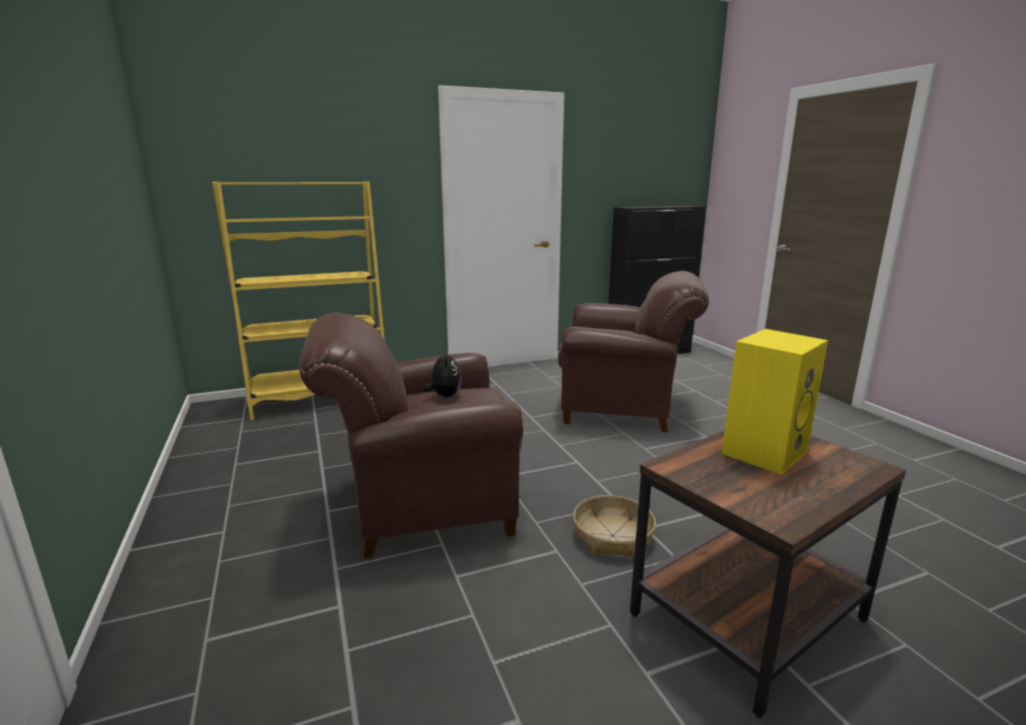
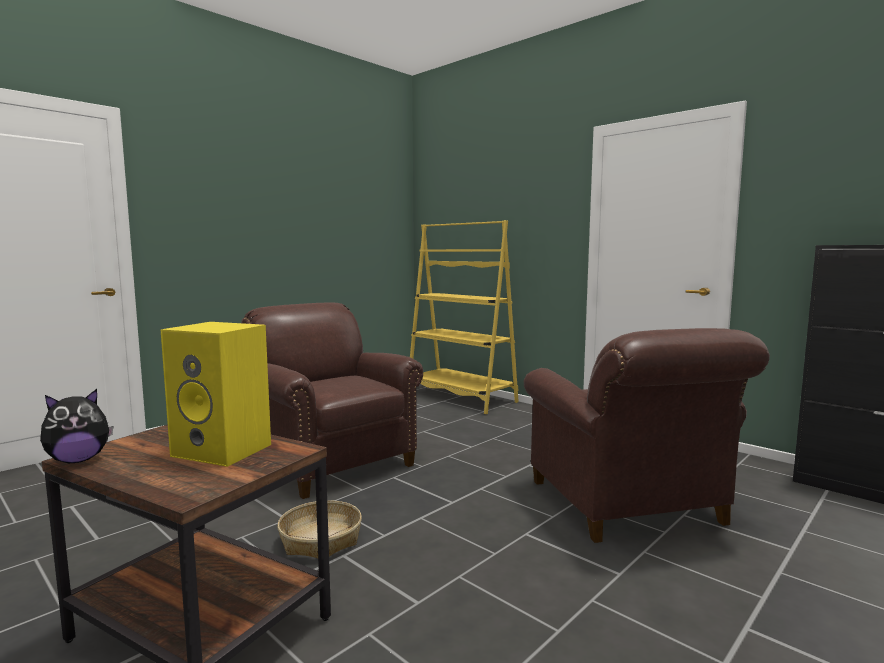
camera: 65 degrees right, 10 degrees down
plush toy [422,350,462,397] -> plush toy moved to [40,389,113,463]

